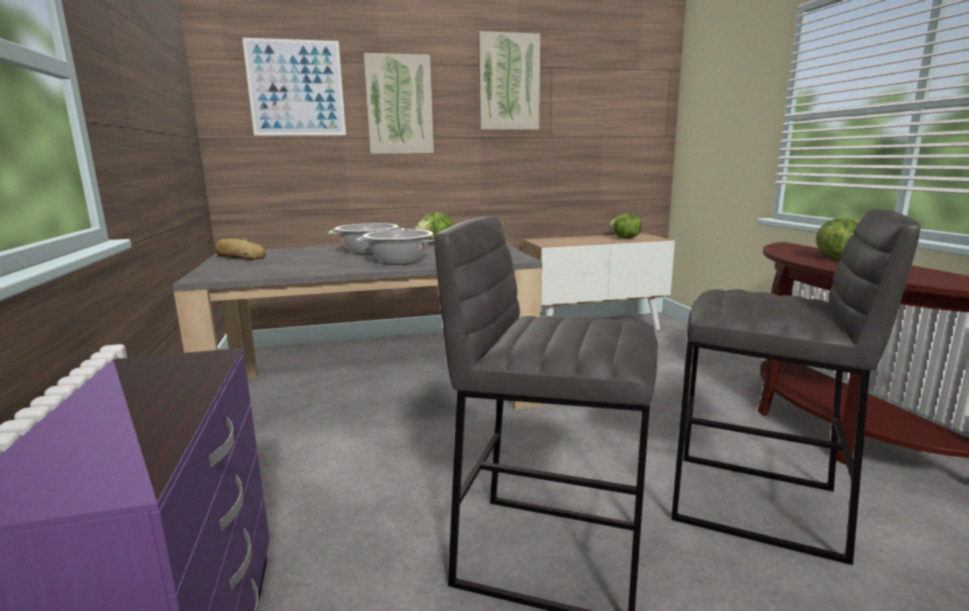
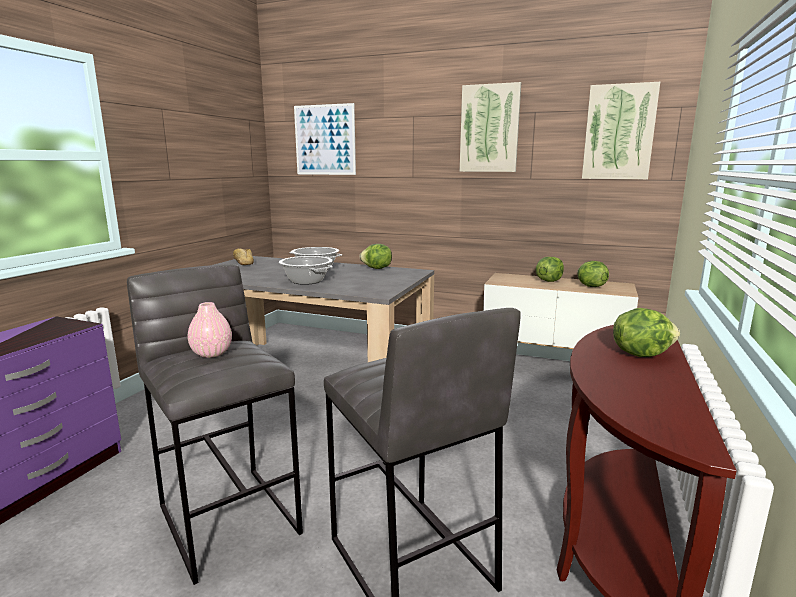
camera: 35 degrees right, 0 degrees up
picture [364,53,434,154] -> picture moved to [582,82,660,179]
none -> pink vase [187,302,232,358]
none -> lettuce [536,257,564,282]

